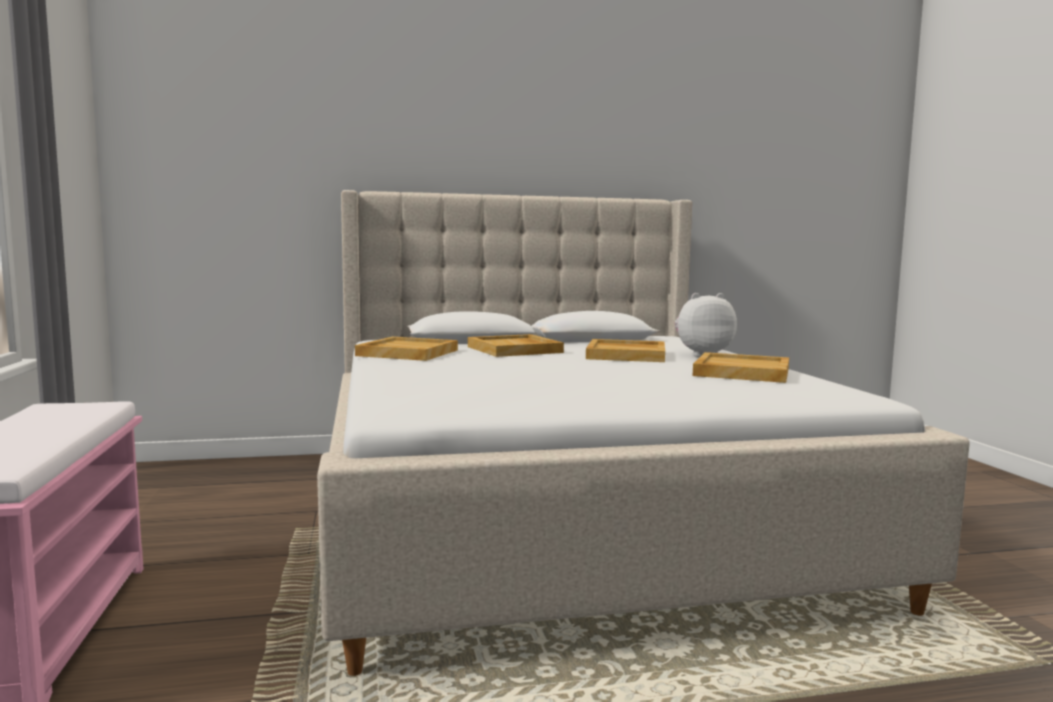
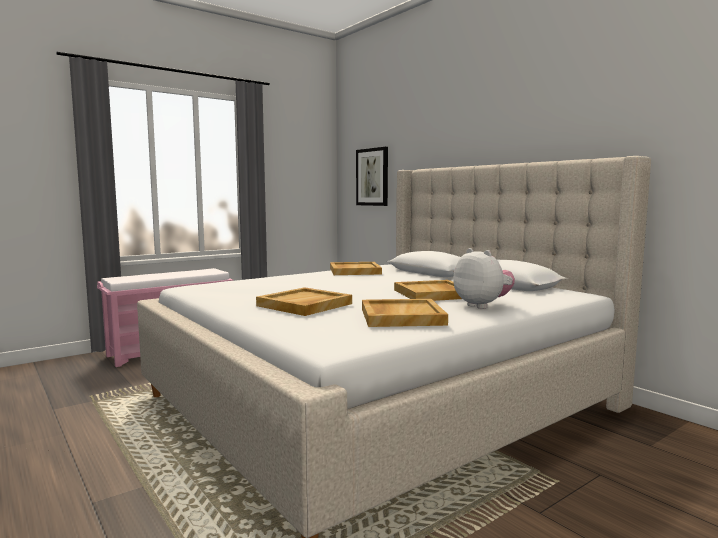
camera: 65 degrees right, 0 degrees up
beige tray [468,334,564,357] -> beige tray moved to [256,287,352,316]
none -> picture [356,147,388,206]

